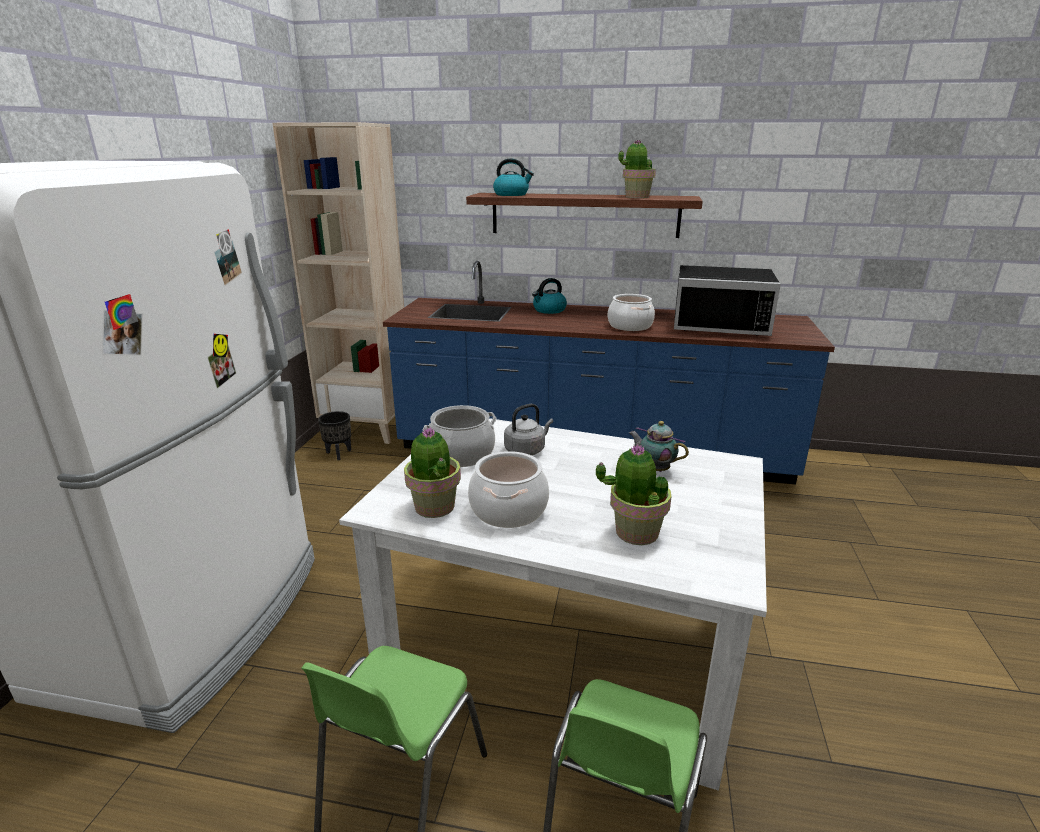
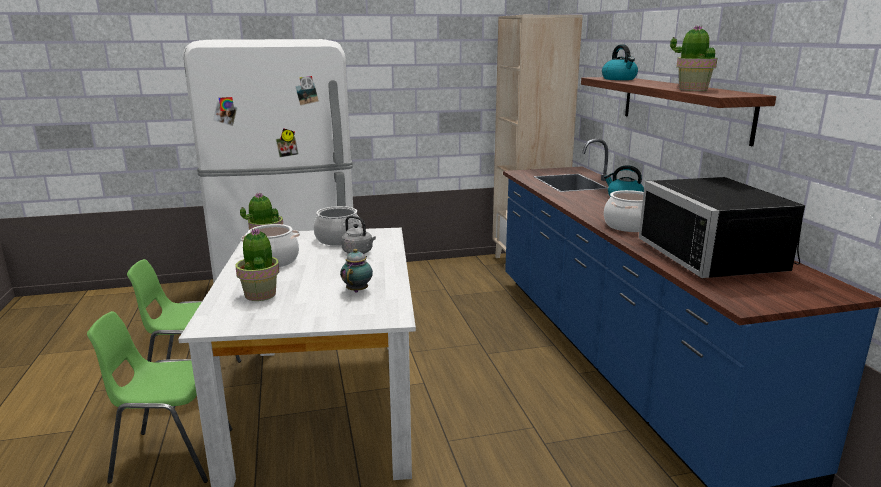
camera: 65 degrees right, 5 degrees down
black planter [318,411,351,460] -> none

